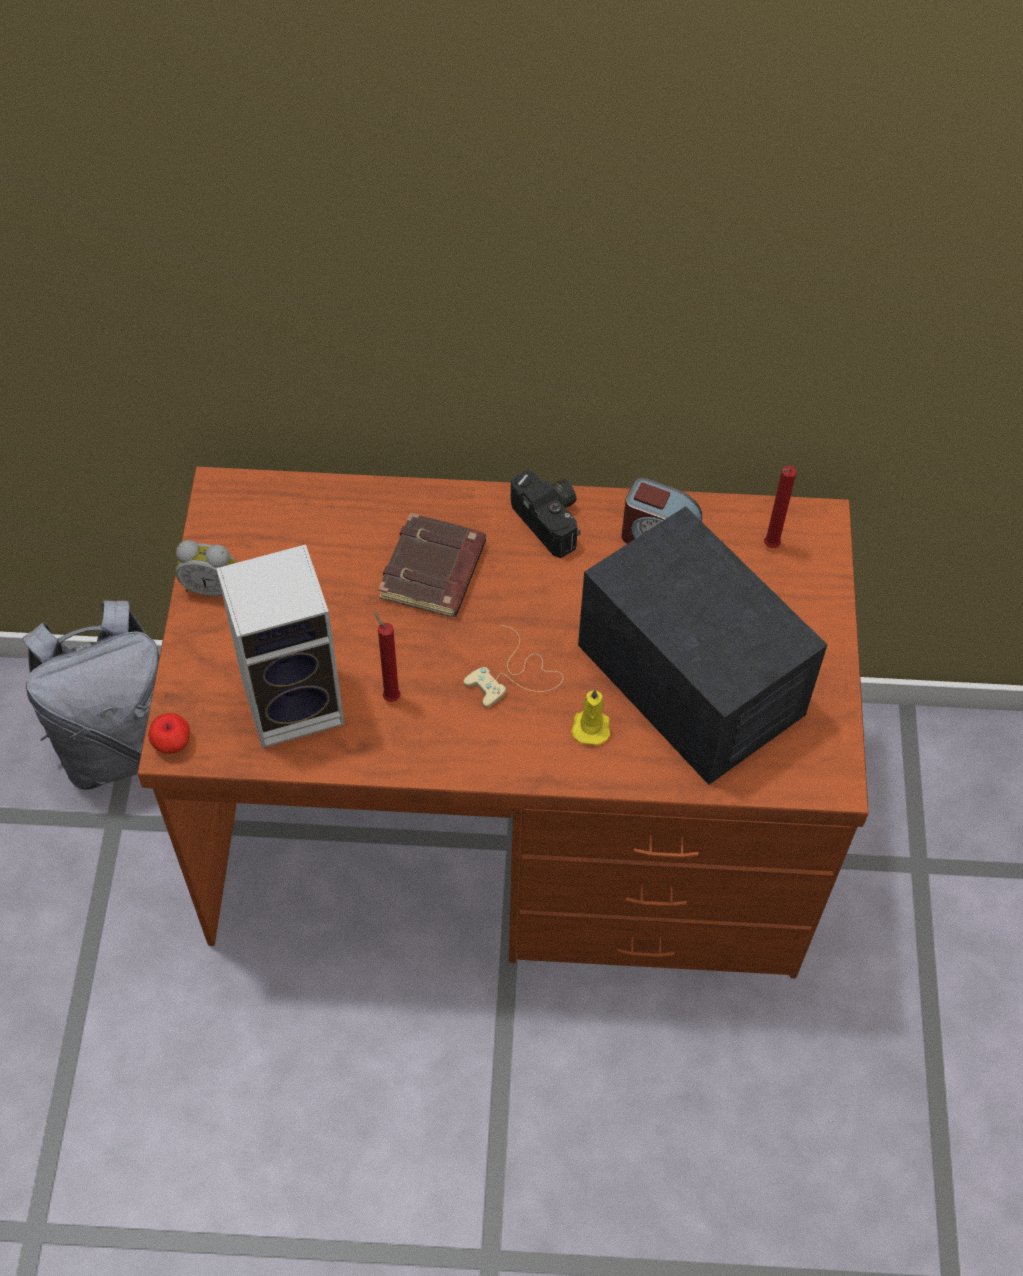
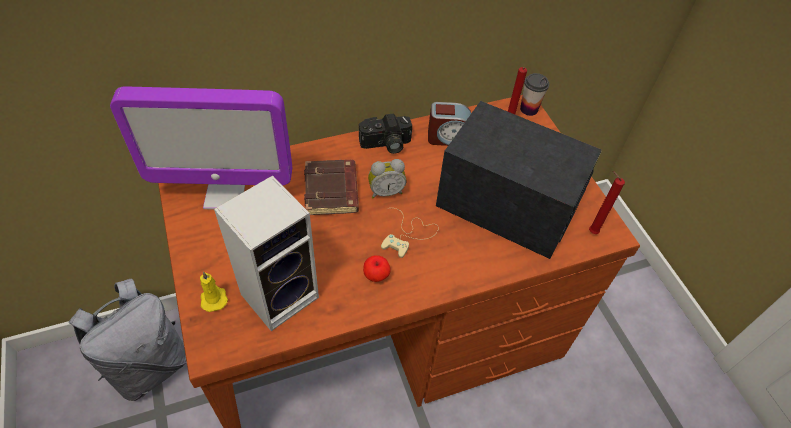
camera: 25 degrees left, 5 degrees down
apple [148,713,190,754] -> apple moved to [363,255,391,282]
alarm clock [175,540,236,596] -> alarm clock moved to [368,159,406,198]
red candle [374,611,401,702] -> red candle moved to [589,171,625,234]
camera [510,470,581,558] -> camera turned 135 degrees clockwise [359,113,412,154]
yellow candle [571,688,610,745] -> yellow candle moved to [200,272,228,312]
none -> monitor [110,87,292,210]
none -> cup [520,73,549,116]

